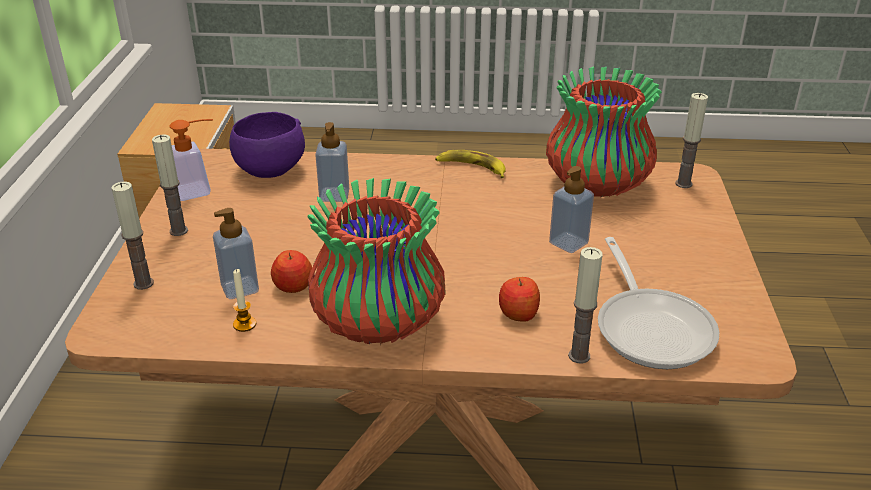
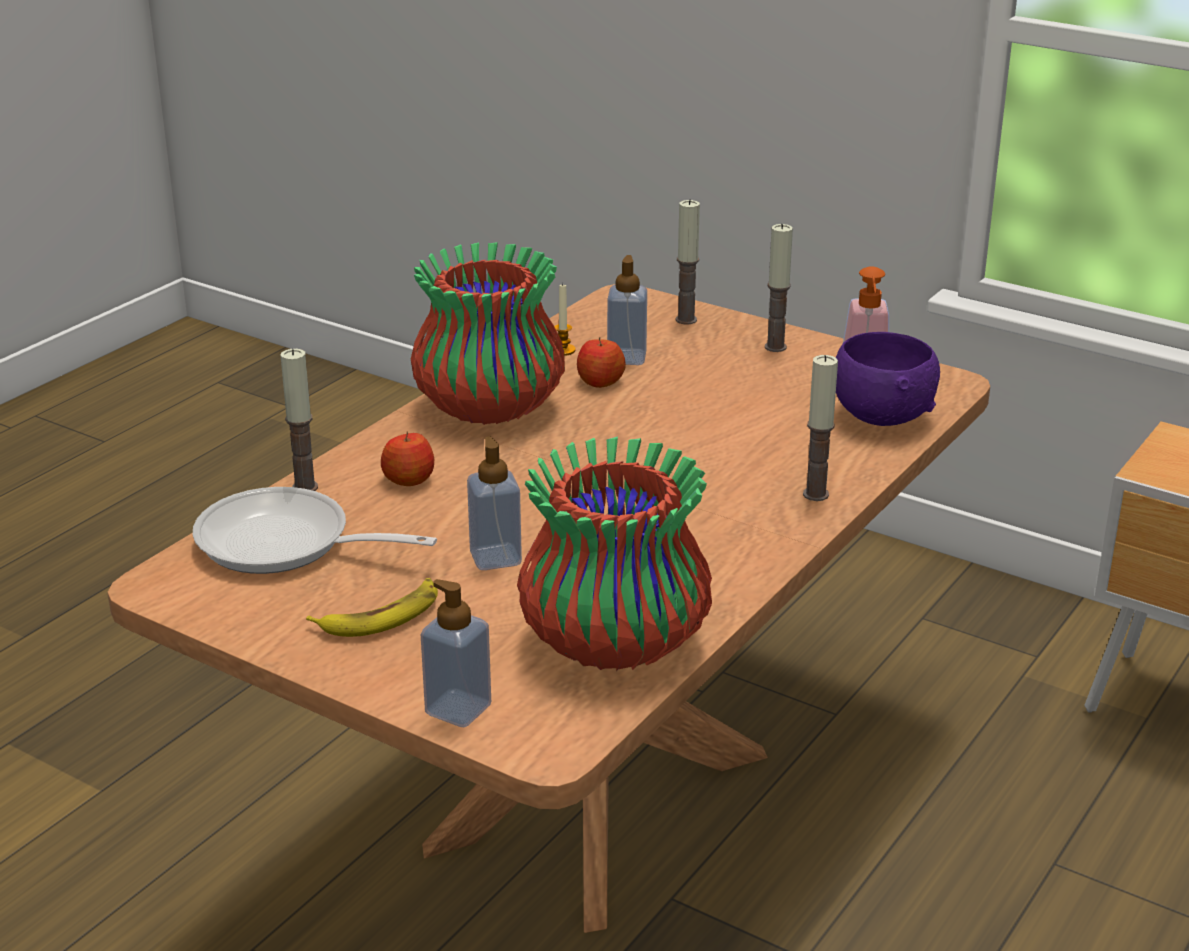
camera: 120 degrees right, 5 degrees down
soap dispenser [315,122,349,202] -> soap dispenser moved to [421,579,491,728]
banana [435,150,506,178] -> banana moved to [306,578,438,637]
candle [675,93,708,188] -> candle moved to [803,355,838,501]

